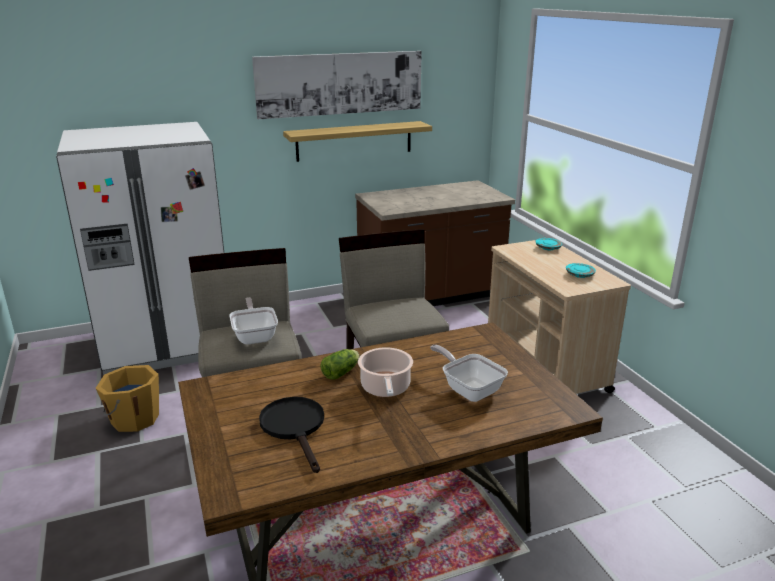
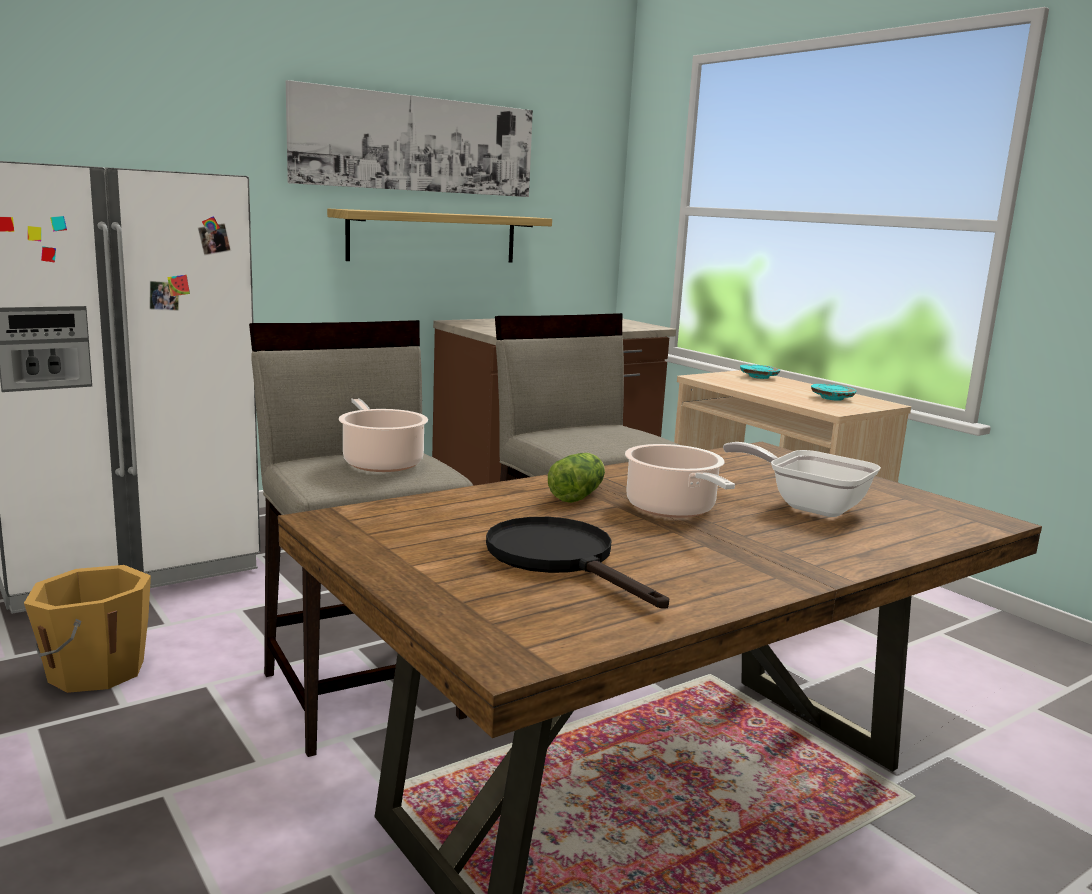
camera: 15 degrees left, 10 degrees down
frying pan [229,297,278,344] -> cooking pot [339,398,428,472]

